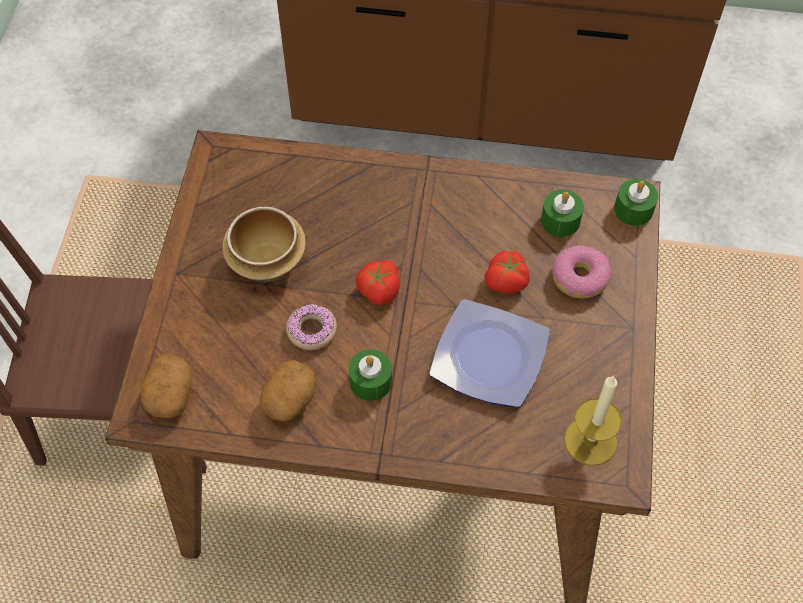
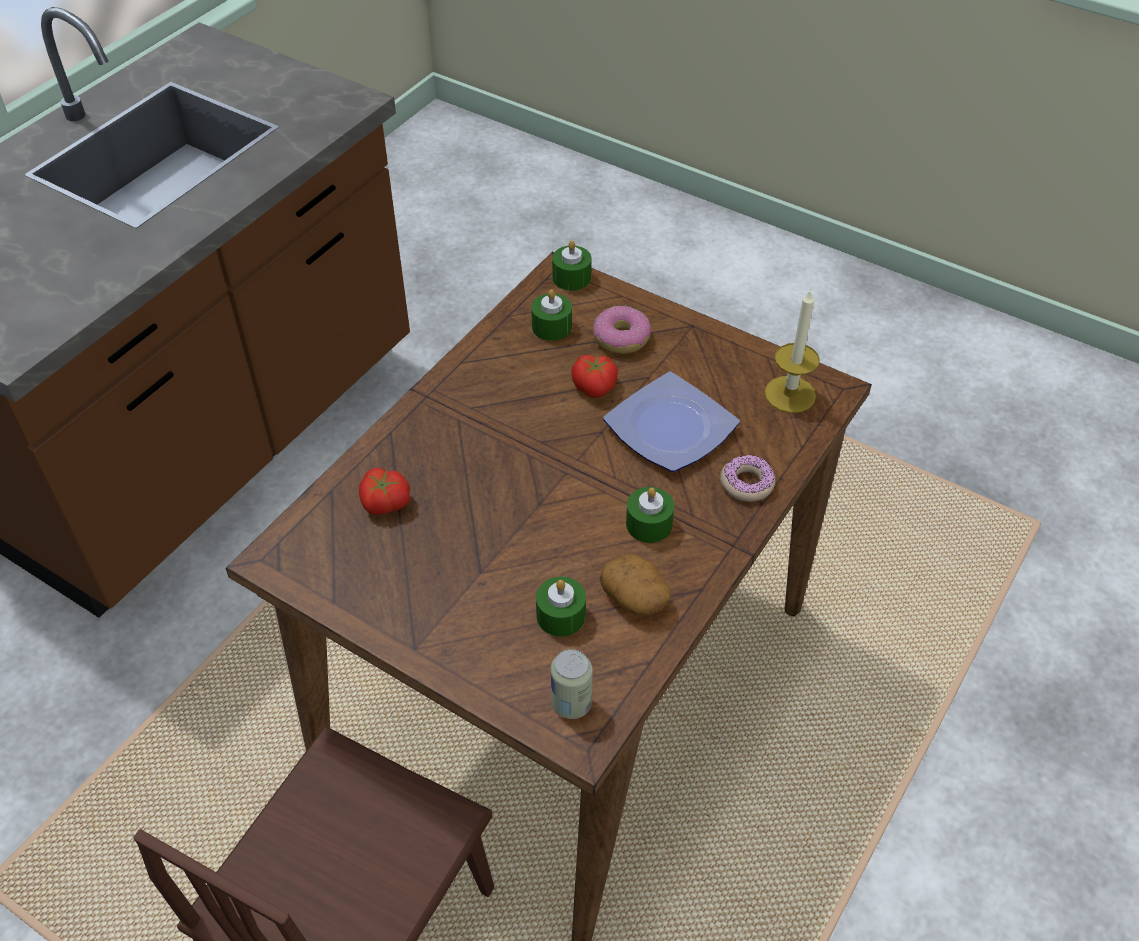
camera: 65 degrees left, 10 degrees down
potato [140,355,192,418] -> can [551,649,593,719]
bowl [222,207,306,282] -> none
donut [286,304,337,350] -> donut moved to [720,455,775,502]
tomato [356,260,400,305] -> tomato moved to [359,467,410,515]
none -> green candle [536,577,586,637]

